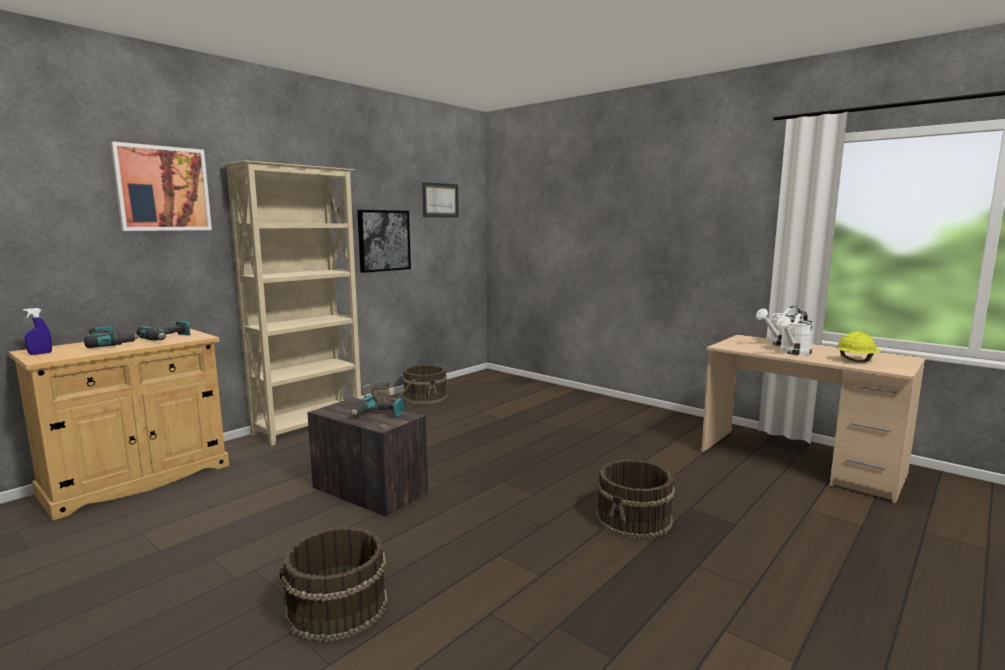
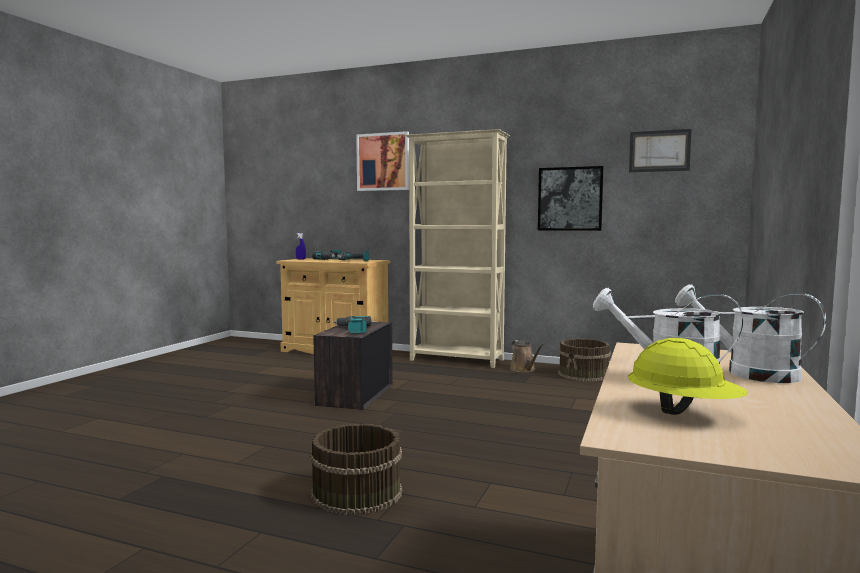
camera: 70 degrees right, 5 degrees down
brown bucket [279,527,388,642] -> none

